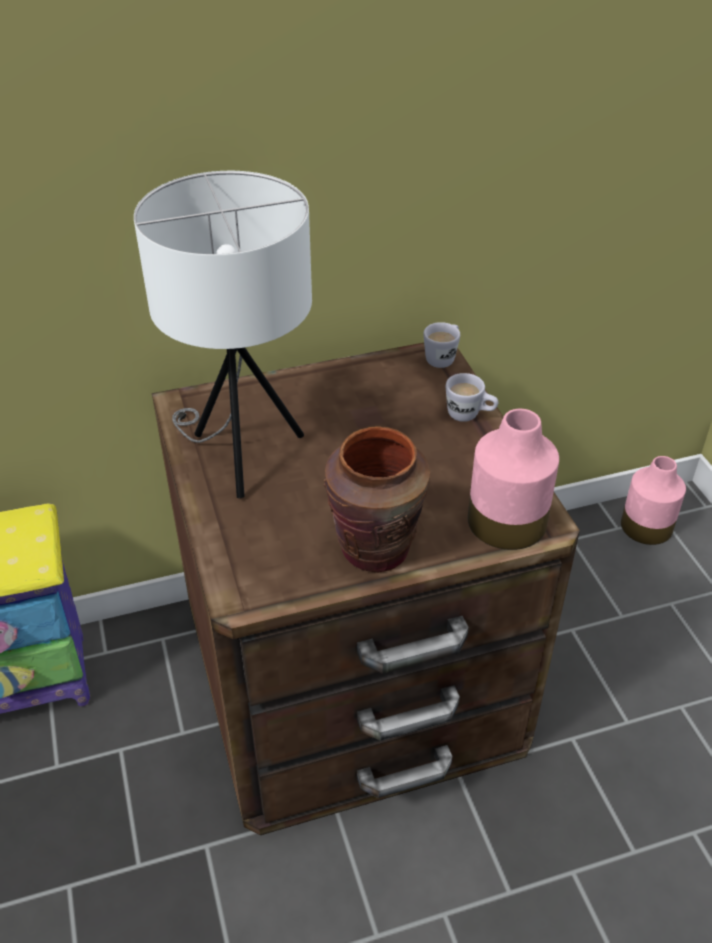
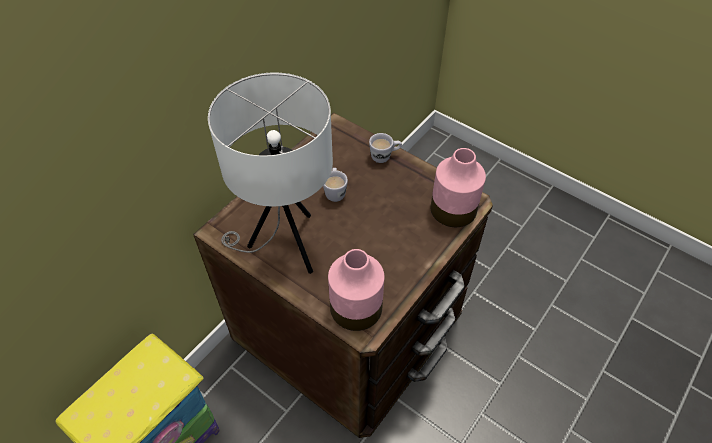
camera: 35 degrees left, 10 degrees up
brown vase [324,427,430,573] -> none
white mug [423,322,460,368] -> white mug moved to [323,168,348,202]
pink vase [621,456,686,545] -> pink vase moved to [328,249,384,331]

